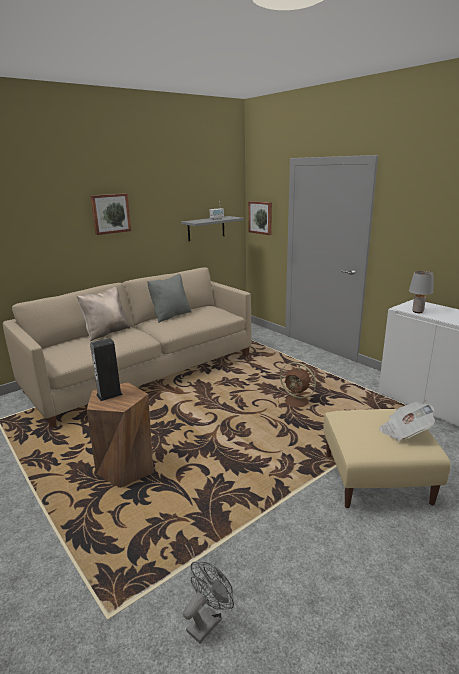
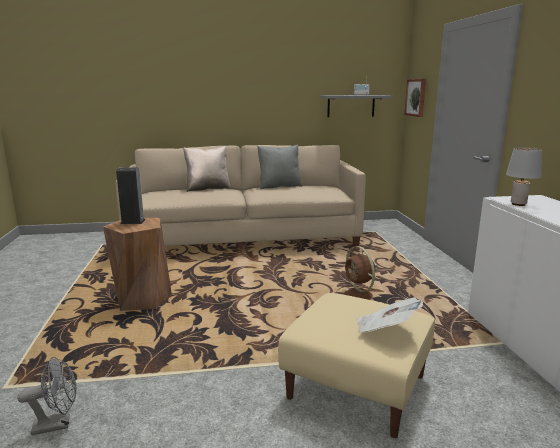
camera: 30 degrees right, 5 degrees down
picture [90,193,131,235] -> none

